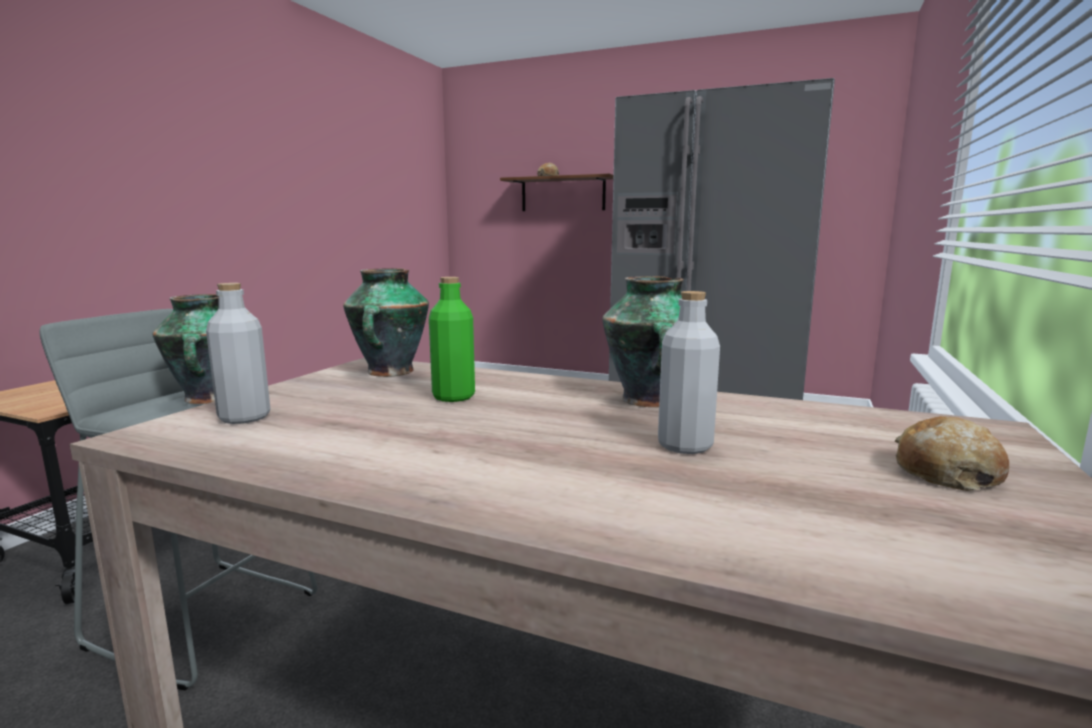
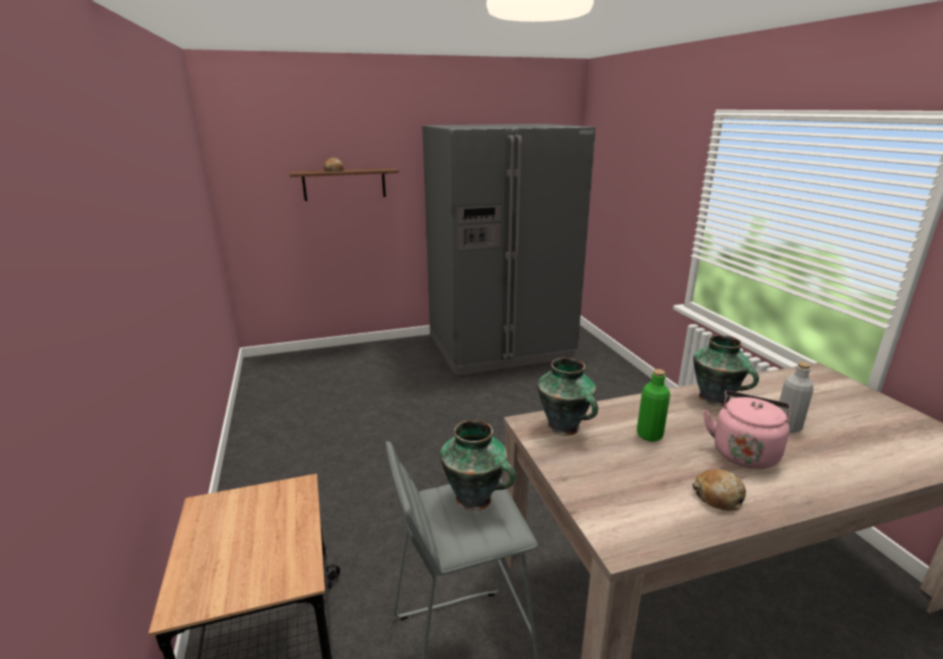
camera: 40 degrees left, 10 degrees up
grey bottle [206,283,270,424] -> none
bread [894,416,1009,491] -> bread moved to [692,469,746,511]
none -> pink kettle [704,391,791,469]

